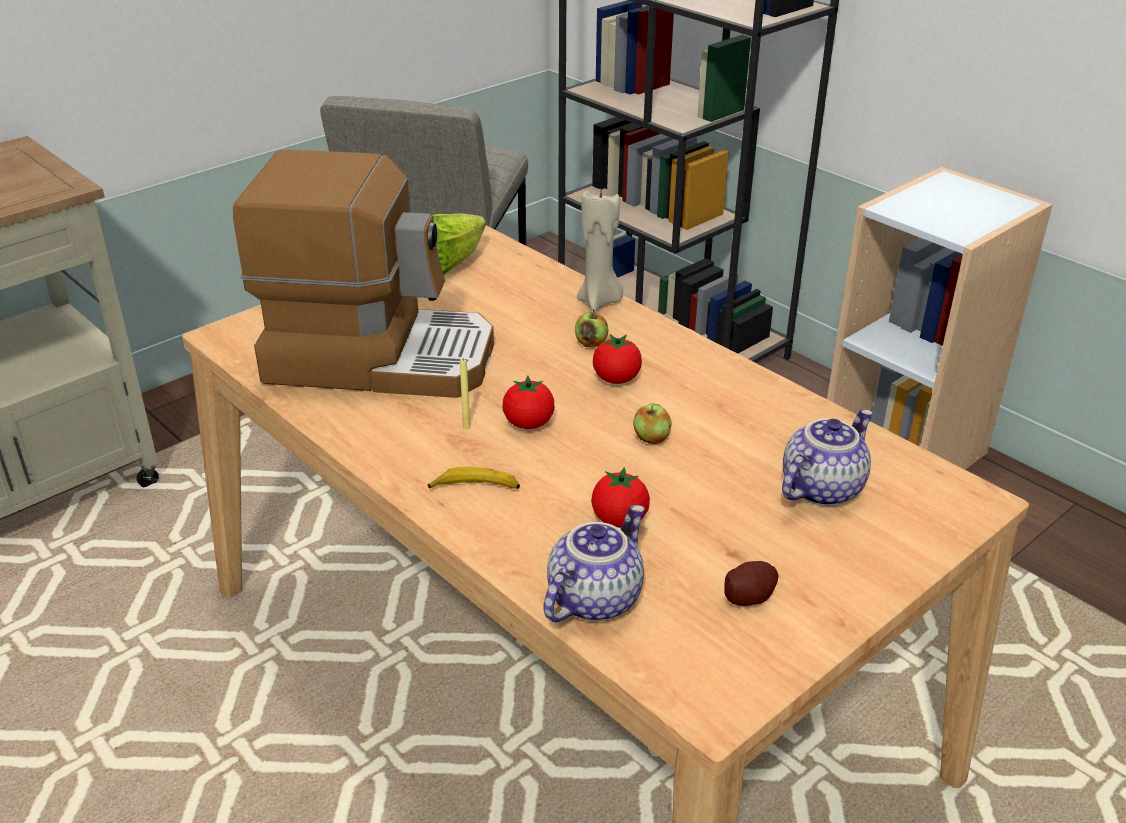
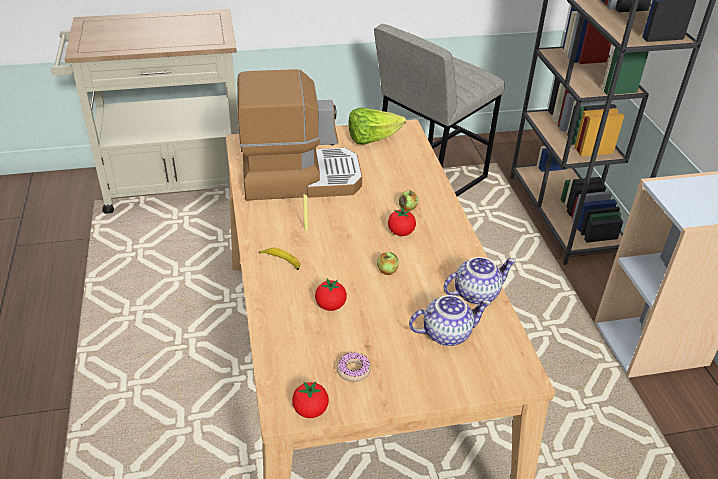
camera: 30 degrees right, 5 degrees up
coffee machine [233,150,494,398] -> coffee machine turned 45 degrees counterclockwise [237,69,362,200]
tomato [503,375,554,429] -> tomato moved to [292,381,329,418]
teapot [543,505,645,622] -> teapot moved to [444,257,516,305]
beige candle [577,191,623,312] -> none
potato [724,561,779,606] -> donut [336,352,371,382]

